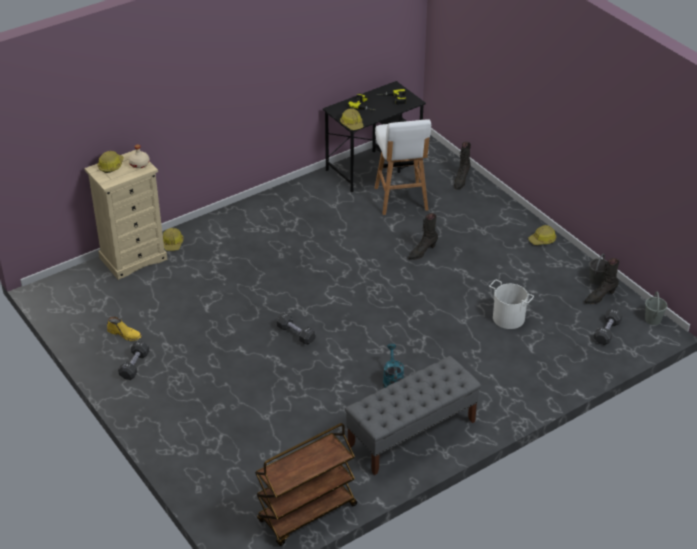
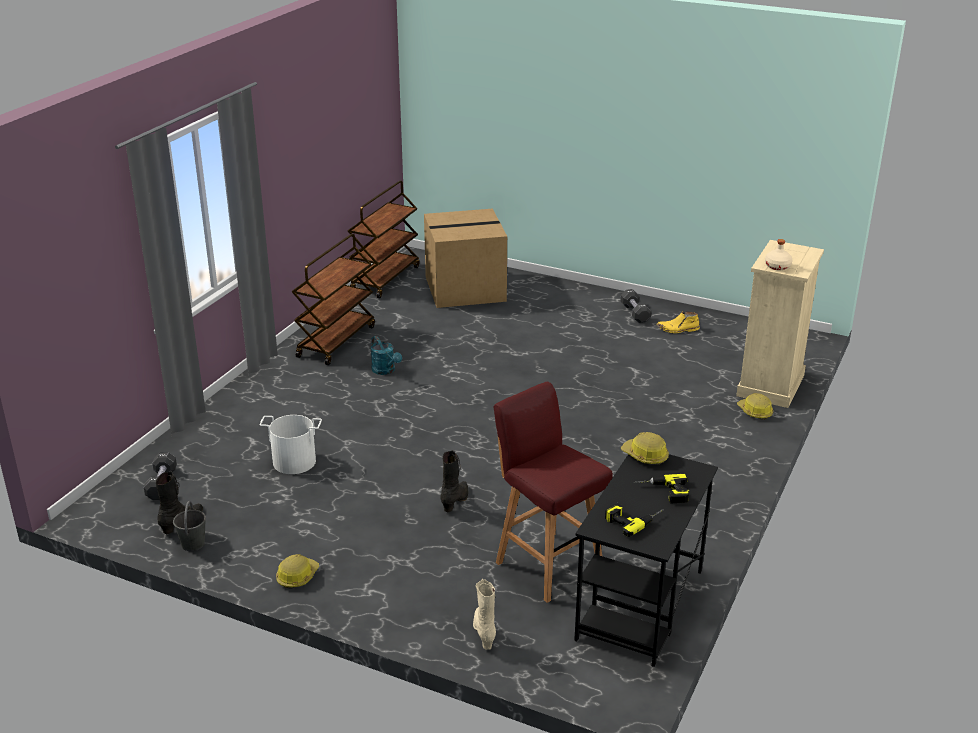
camera: 150 degrees right, 10 degrees down
hard hat [98,151,124,173] -> none
black dumbbell [277,312,316,345] -> none
grey bench [345,356,481,475] -> brown cart [292,234,375,365]
white stool [375,119,431,215] -> red stool [493,382,613,603]
black boot [454,142,471,190] -> beige boot [473,579,496,650]
grey bucket [645,292,667,325] -> none
none -> cardboard box [424,209,507,308]

